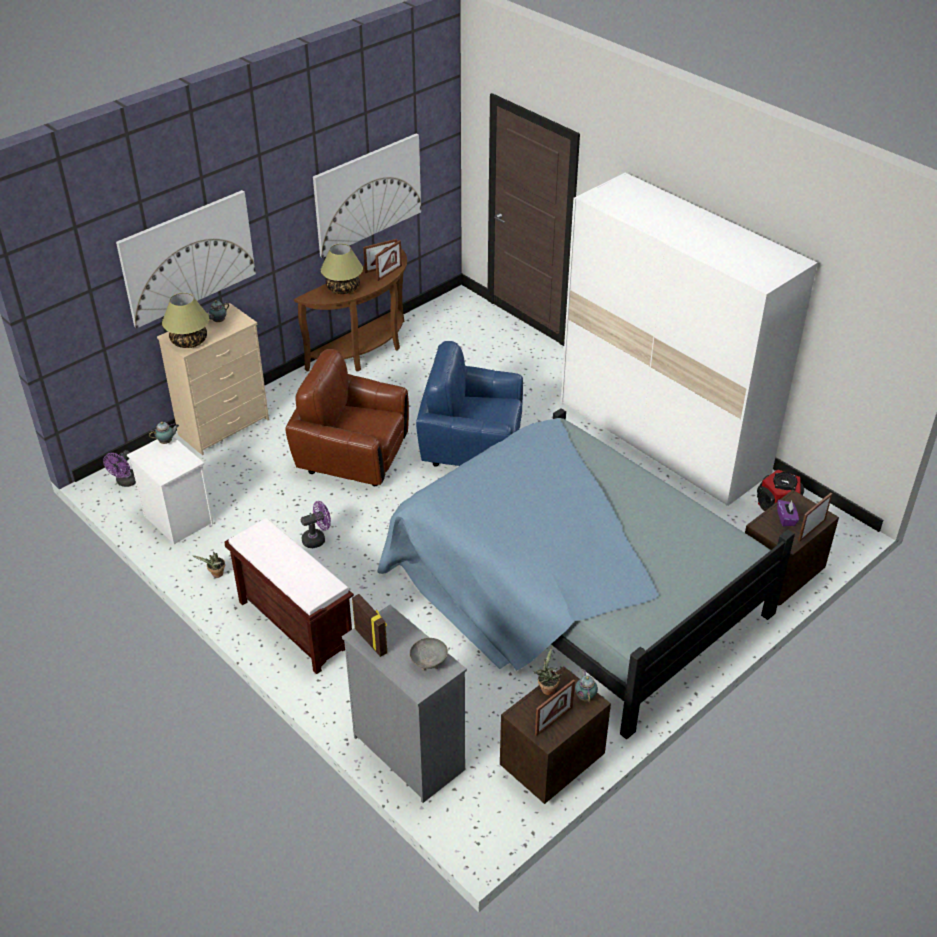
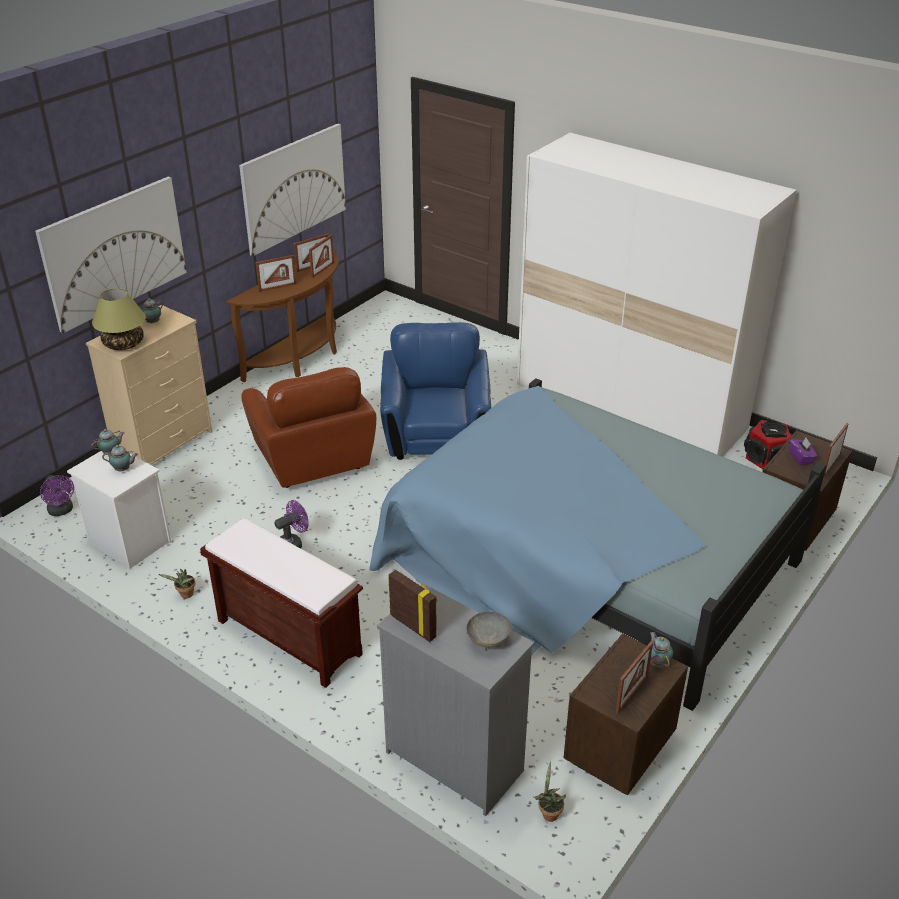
camera: 10 degrees left, 5 degrees down
purple fan [103,450,136,487] -> purple fan turned 45 degrees counterclockwise [40,475,74,516]
brown armchair [285,349,409,486] -> brown armchair turned 120 degrees counterclockwise [241,367,376,488]
table lamp [321,244,363,294] -> picture frame [255,255,297,292]
blue armchair [416,341,523,467] -> blue armchair turned 90 degrees clockwise [380,322,491,460]
potted plant [534,645,562,695] -> potted plant moved to [533,762,566,822]
none -> teapot [102,445,138,471]

